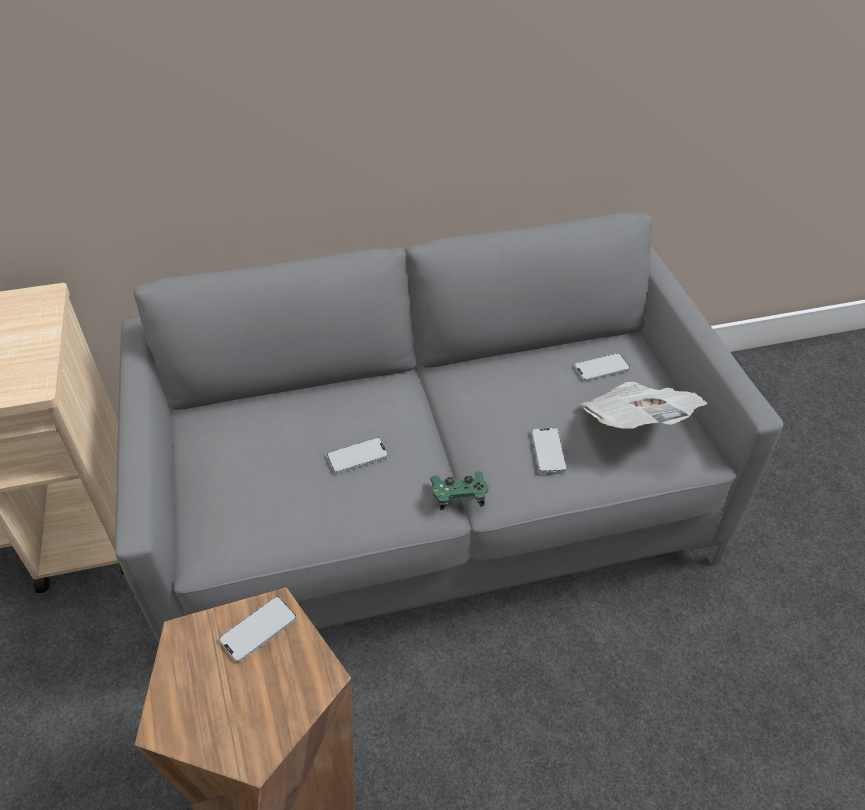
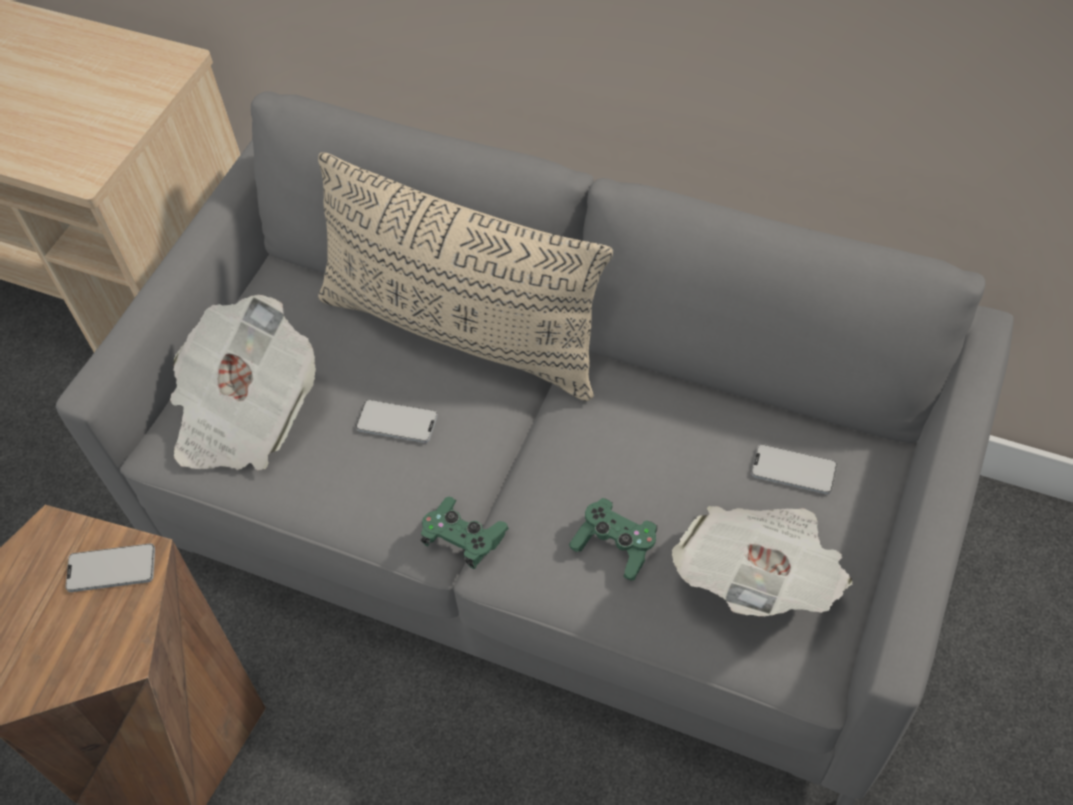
camera: 40 degrees right, 10 degrees up
phone [531,428,567,473] -> green game controller [569,498,657,580]
none -> newspaper [170,295,316,470]
none -> beige pillow [318,152,613,401]

